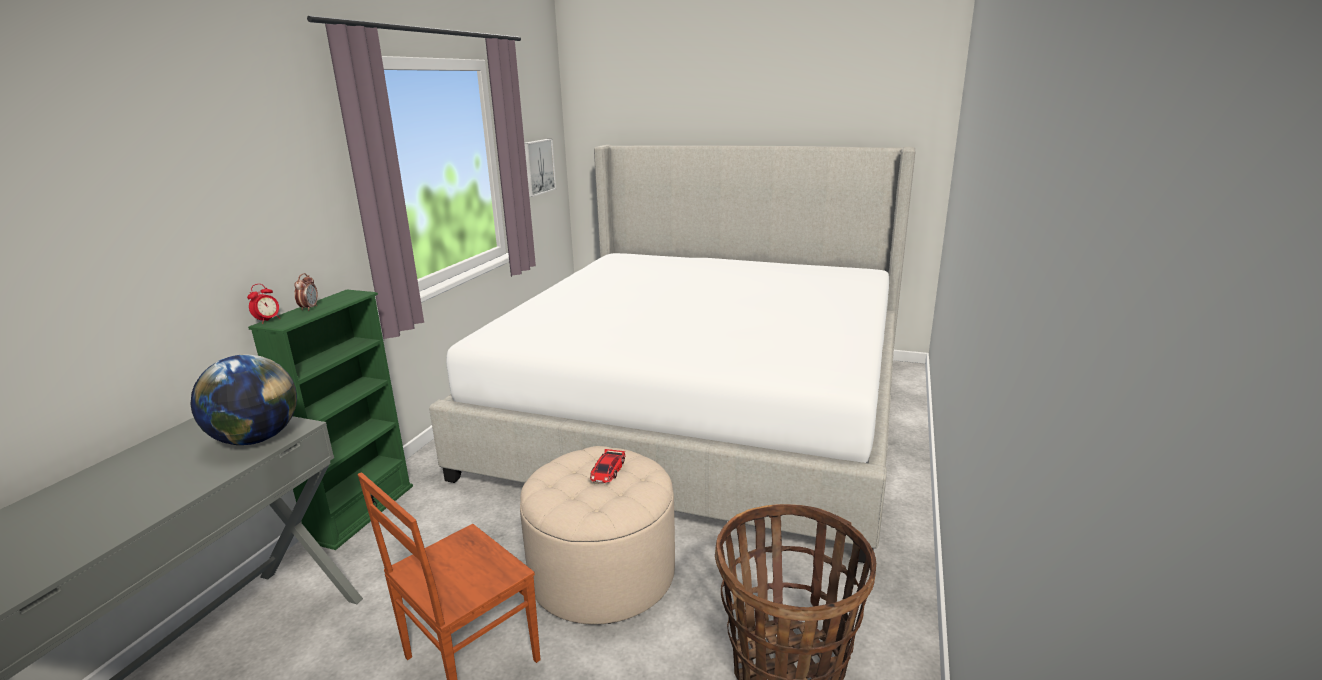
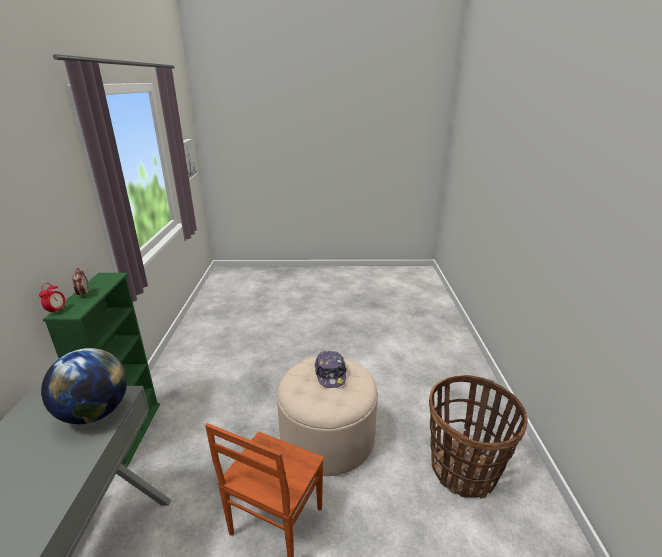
camera: 20 degrees left, 5 degrees up
bed [429,145,915,563] -> none
toy car [590,449,626,483] -> cap [315,351,347,388]

